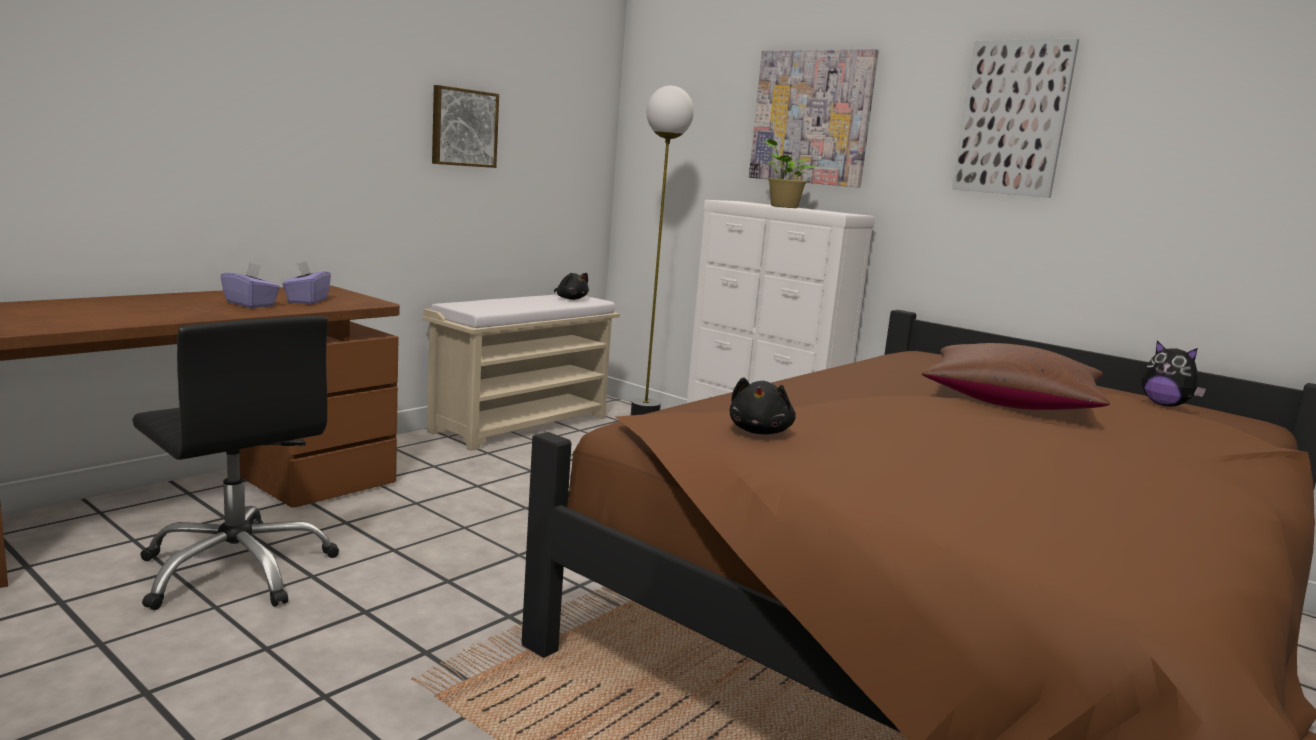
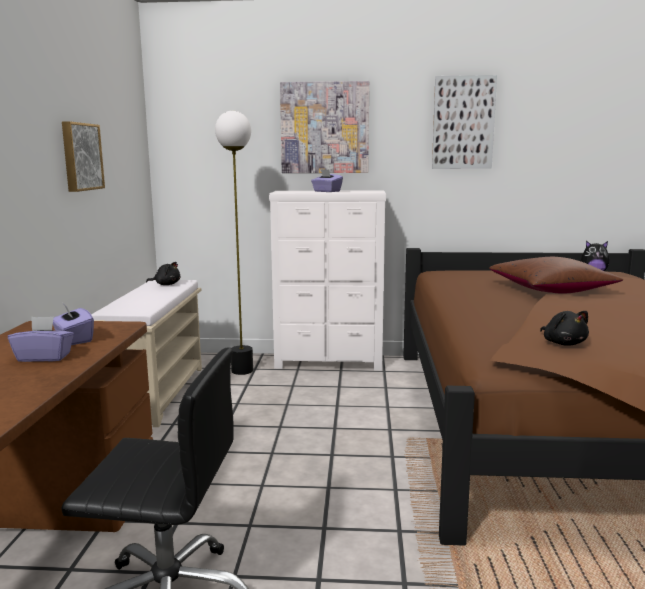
camera: 35 degrees left, 0 degrees up
potted plant [764,139,817,208] -> purple tissue box [311,169,343,192]

